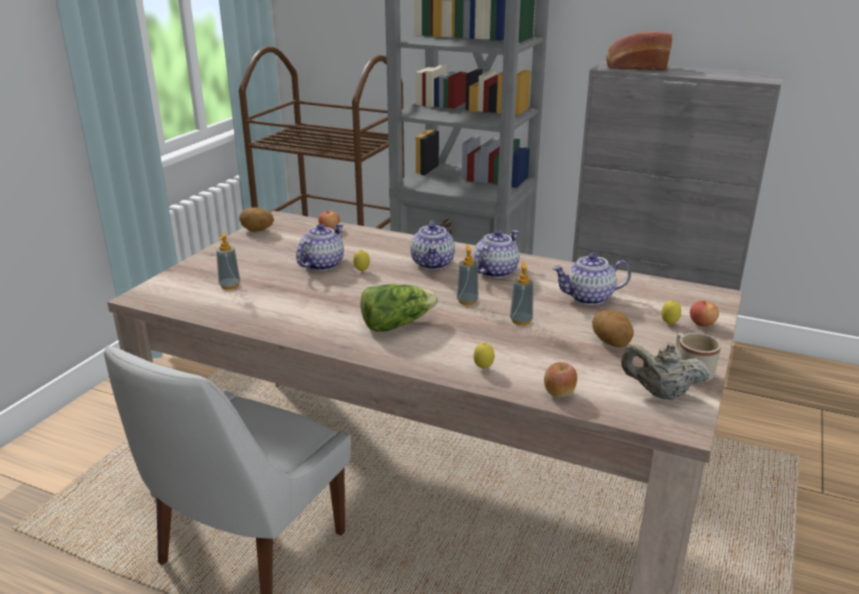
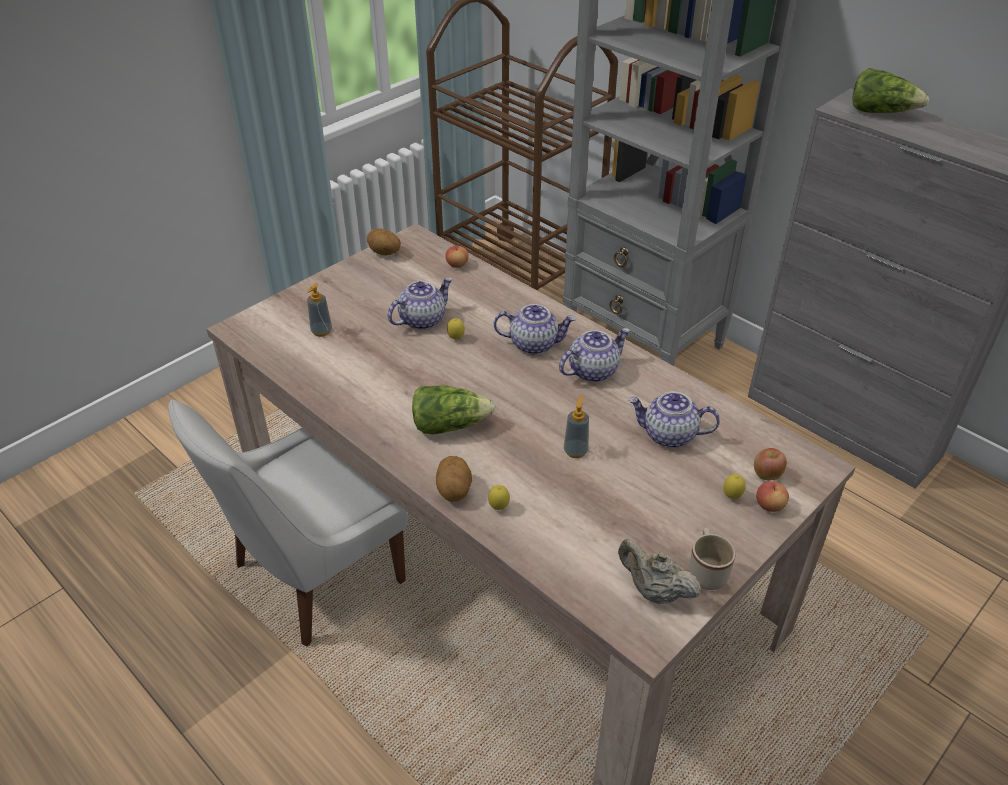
camera: 20 degrees right, 15 degrees up
teapot [410,220,455,270] -> teapot turned 105 degrees counterclockwise [494,304,576,354]
soap dispenser [457,244,479,305] -> none
apple [544,362,577,398] -> apple moved to [754,448,787,480]
potato [592,310,634,348] -> potato moved to [436,456,472,502]
bread [606,31,672,70] -> lettuce [852,68,929,113]

